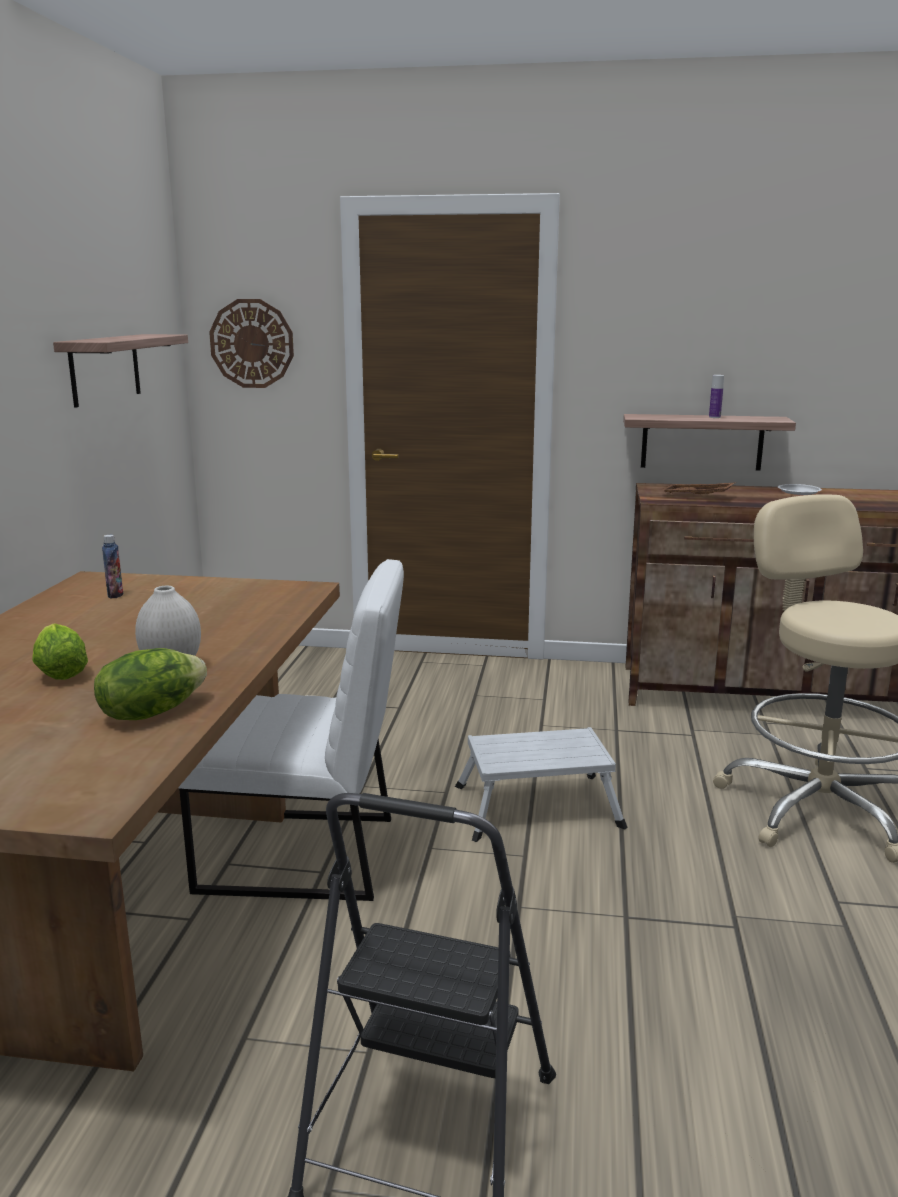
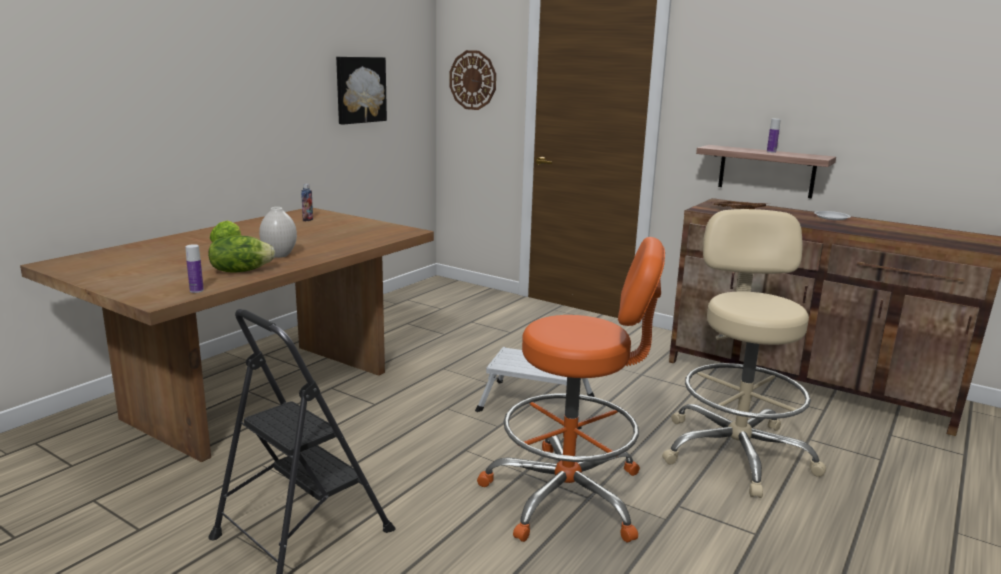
camera: 25 degrees right, 0 degrees up
shelf [53,334,188,408] -> picture [336,57,387,125]
white chair [178,559,404,901] -> none
none -> bottle [185,244,204,293]
none -> orange stool [477,237,665,542]

